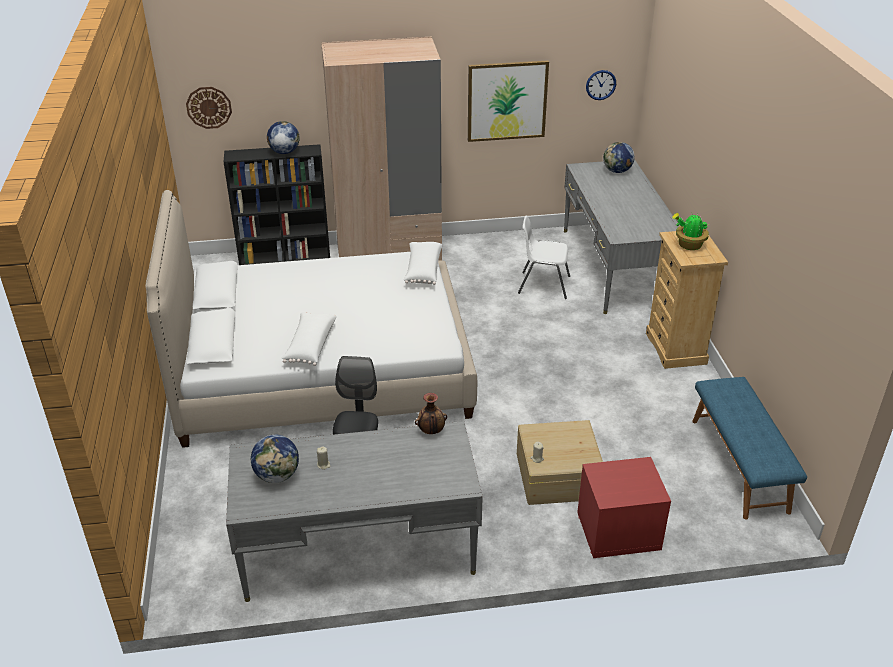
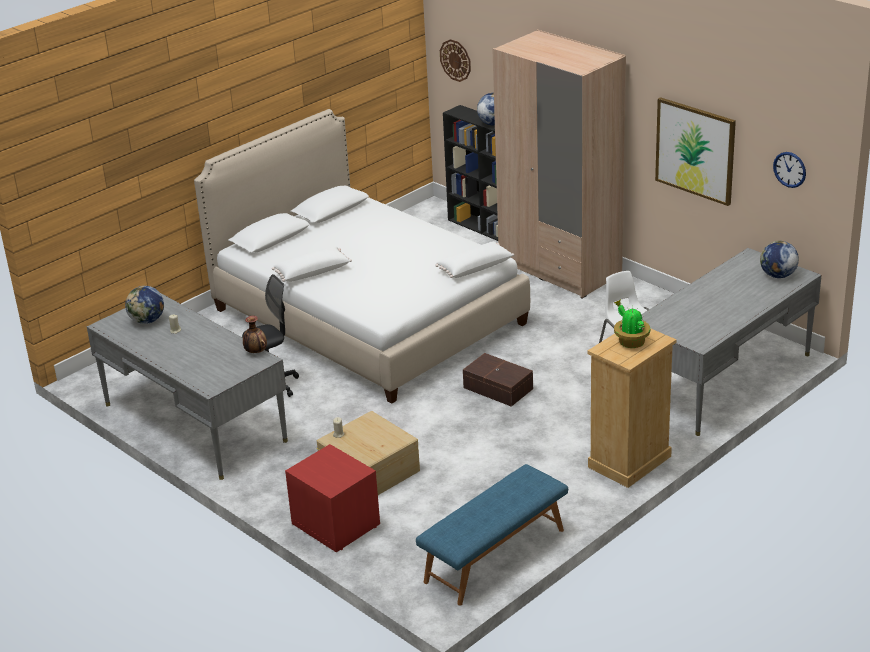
camera: 55 degrees right, 5 degrees down
none -> brown storage box [463,353,533,407]

